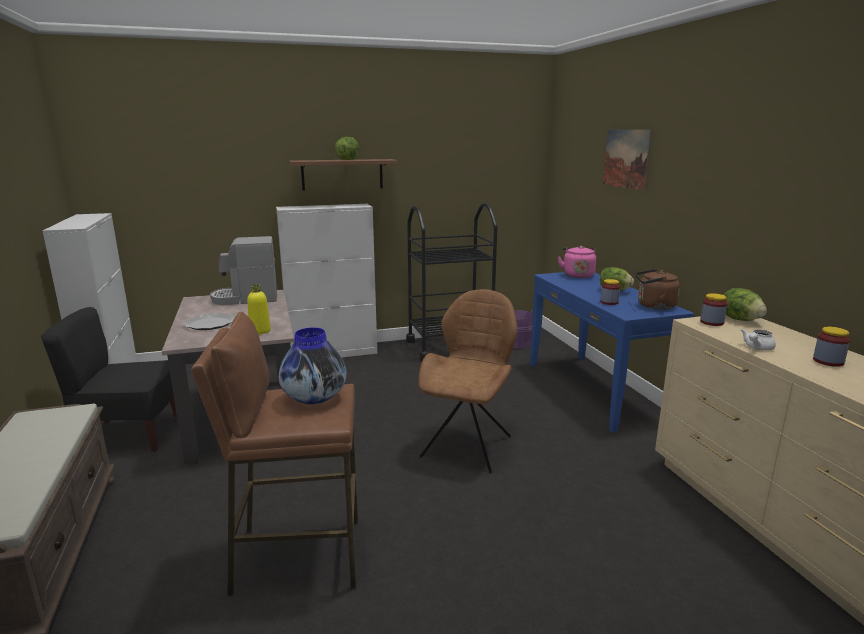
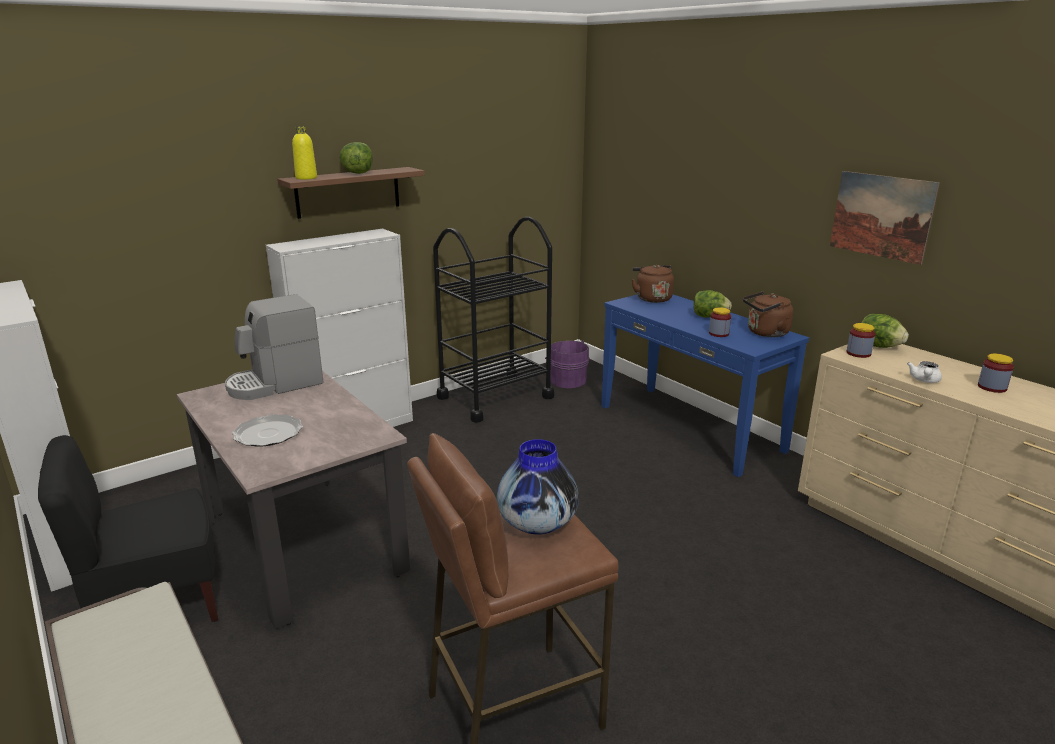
camera: 20 degrees left, 5 degrees up
yellow bottle [247,284,271,334] -> yellow bottle moved to [292,126,317,180]
brown chair [419,289,517,473] -> none
pink kettle [557,246,596,278] -> brown kettle [631,265,674,303]
picture [603,129,652,191] -> picture moved to [830,171,940,265]

